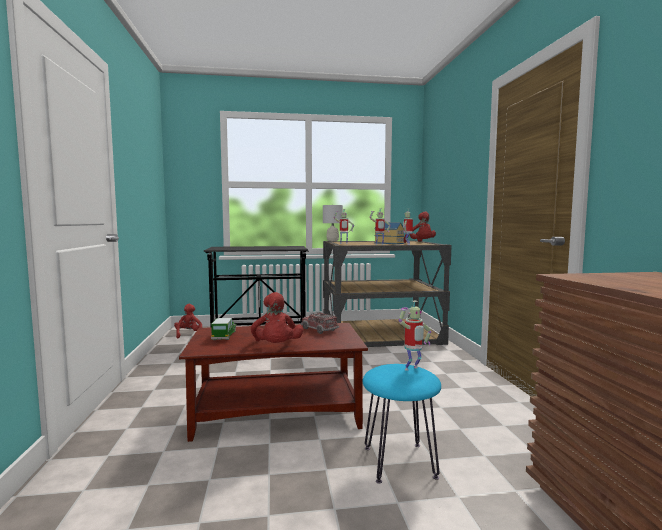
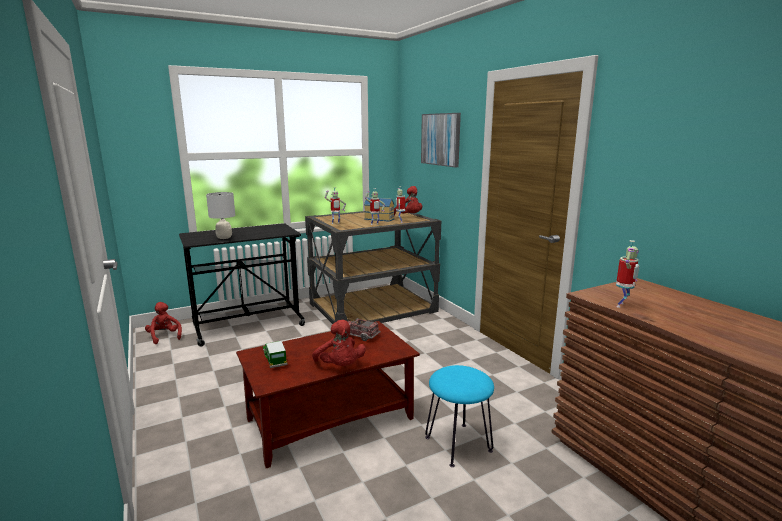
camera: 20 degrees left, 10 degrees up
grey table lamp [323,205,343,241] -> grey table lamp moved to [206,192,235,239]
toy robot [399,300,431,371] -> toy robot moved to [616,240,639,308]
none -> picture [421,113,461,167]

